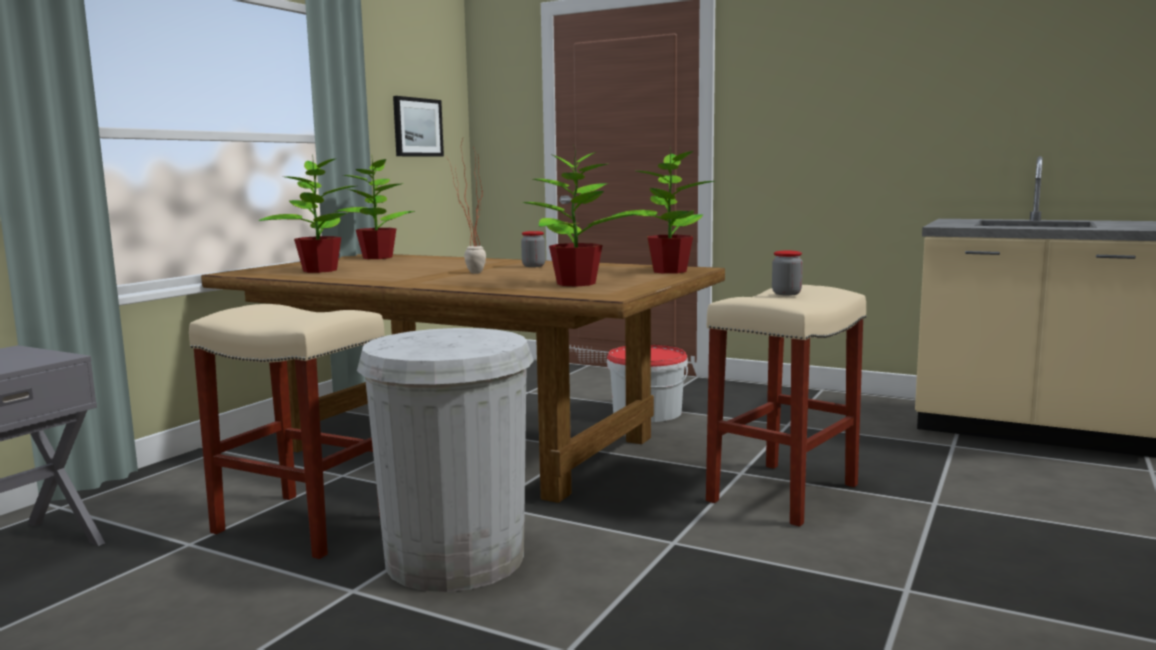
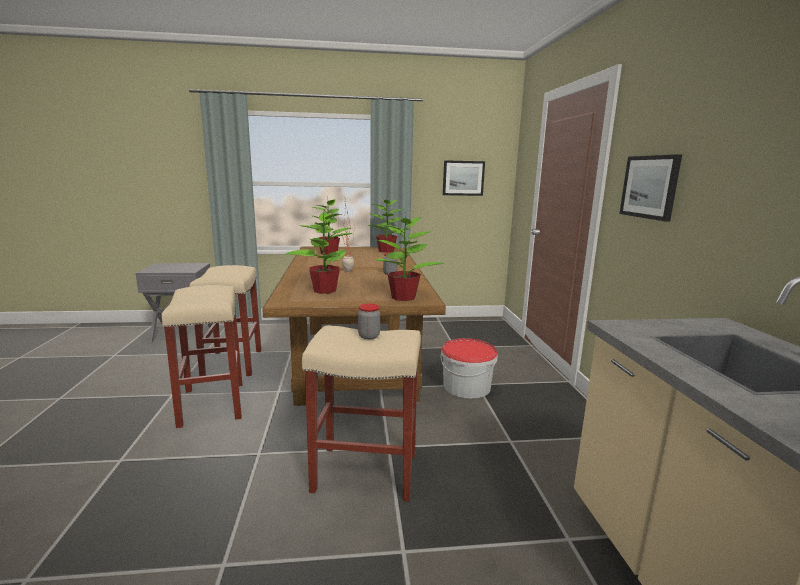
camera: 55 degrees right, 5 degrees up
white trash can [357,328,534,592] -> beige stool [162,285,242,428]
none -> picture [619,154,682,221]

